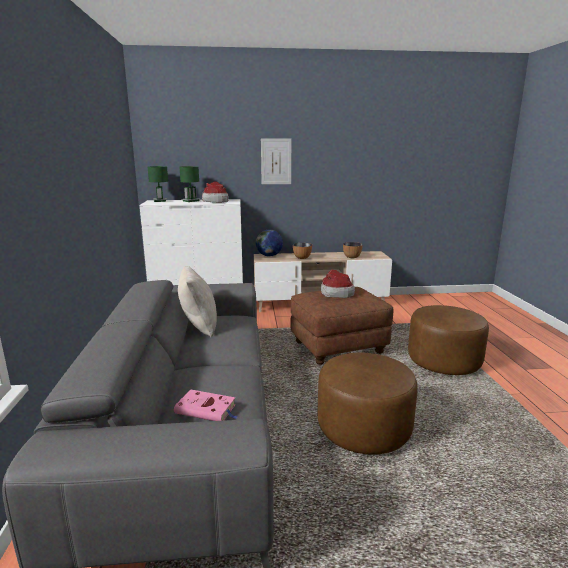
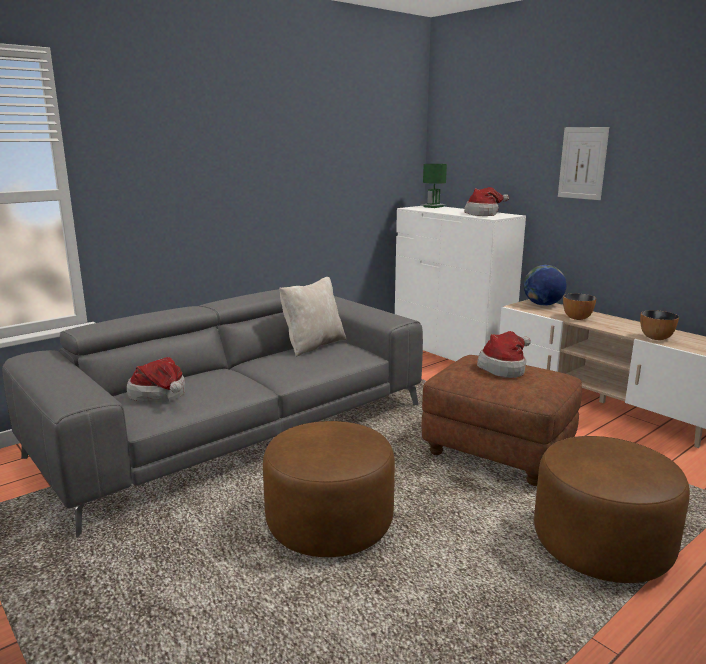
camera: 55 degrees right, 0 degrees up
pink book [174,390,238,421] -> hat [127,357,185,402]
green table lamp [180,166,200,202] -> none

